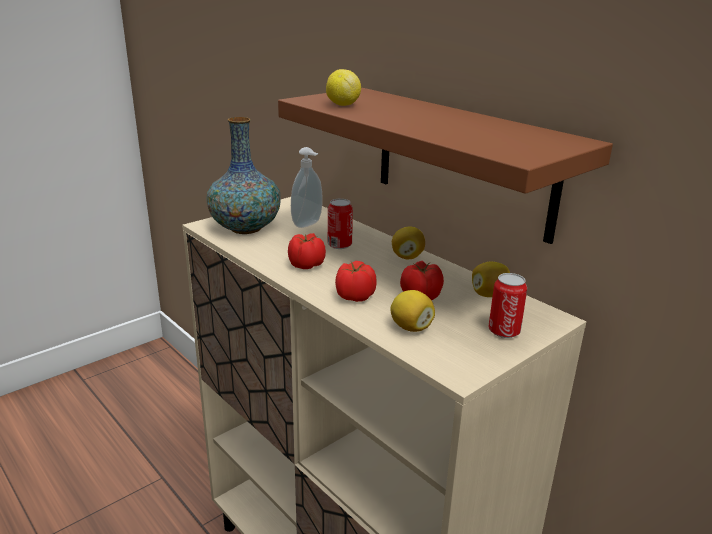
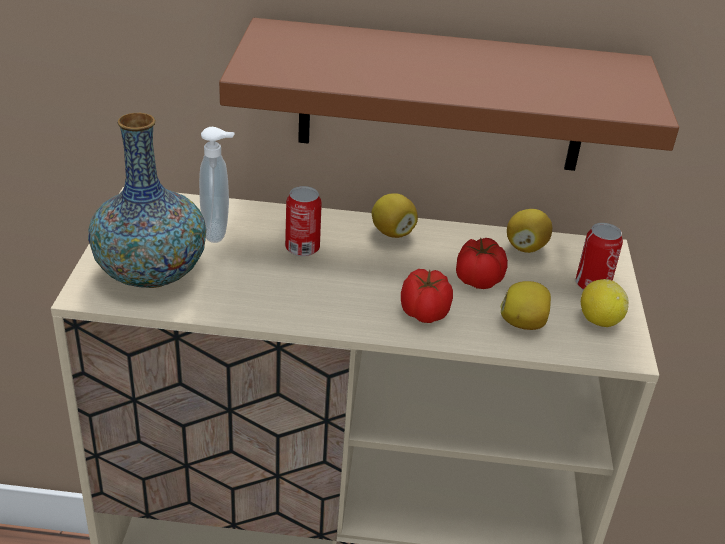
camera: 45 degrees left, 10 degrees up
tomato [288,233,326,269] -> none
lemon [326,69,361,106] -> lemon moved to [581,279,629,327]

